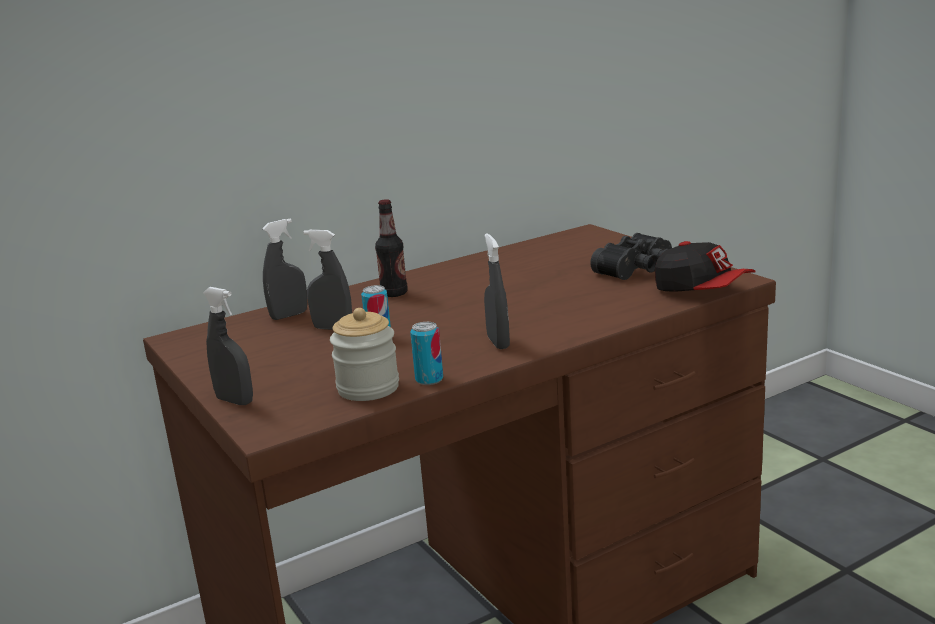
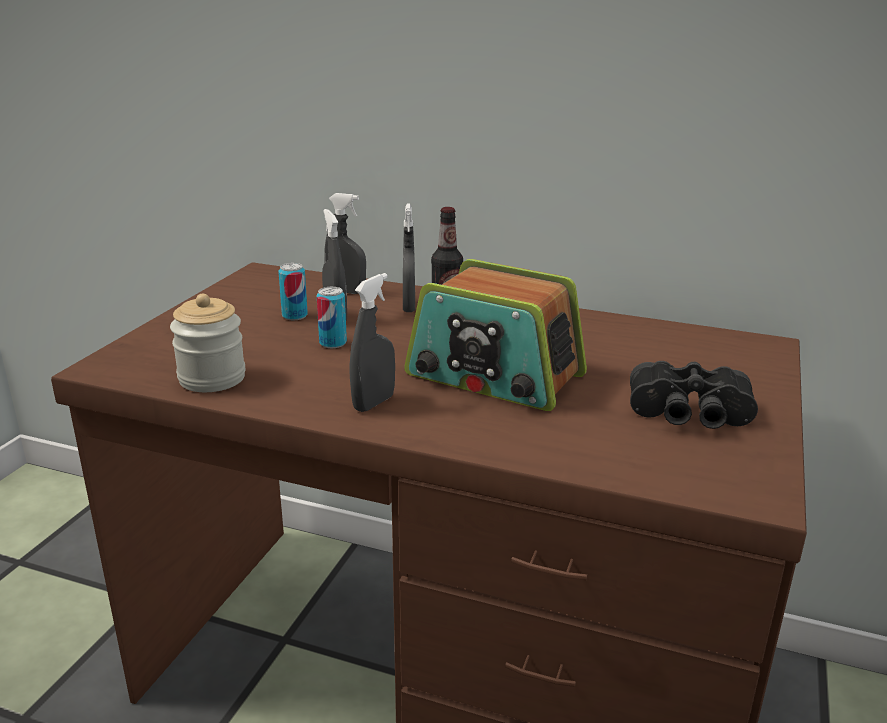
camera: 50 degrees right, 5 degrees up
grey spray bottle [203,287,253,405] -> grey spray bottle moved to [403,204,415,312]
can [410,322,443,385] -> can moved to [278,263,308,320]
cap [655,241,755,292] -> none
none -> radio [404,259,587,411]

